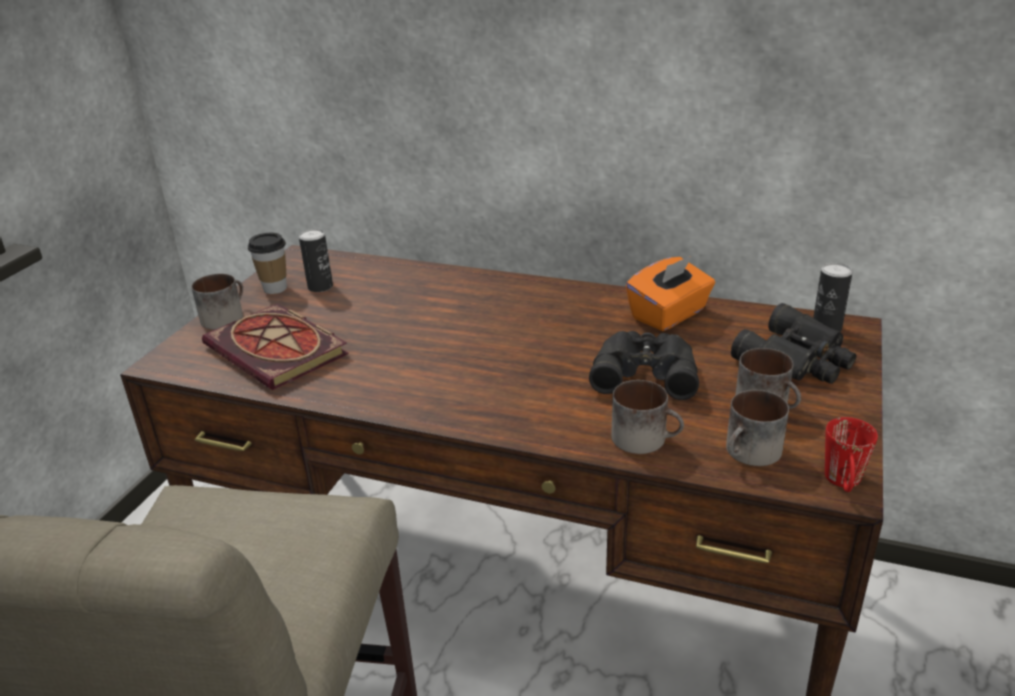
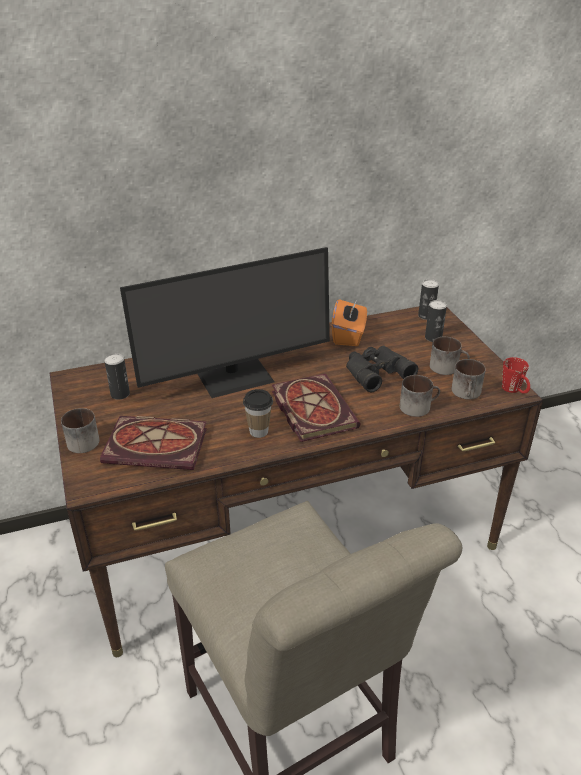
camera: 40 degrees left, 5 degrees up
cup [248,233,287,294] -> cup moved to [243,389,273,438]
black binoculars [731,303,856,384] -> can [425,300,447,342]
none -> monitor [120,247,330,398]
none -> book [272,374,360,442]

